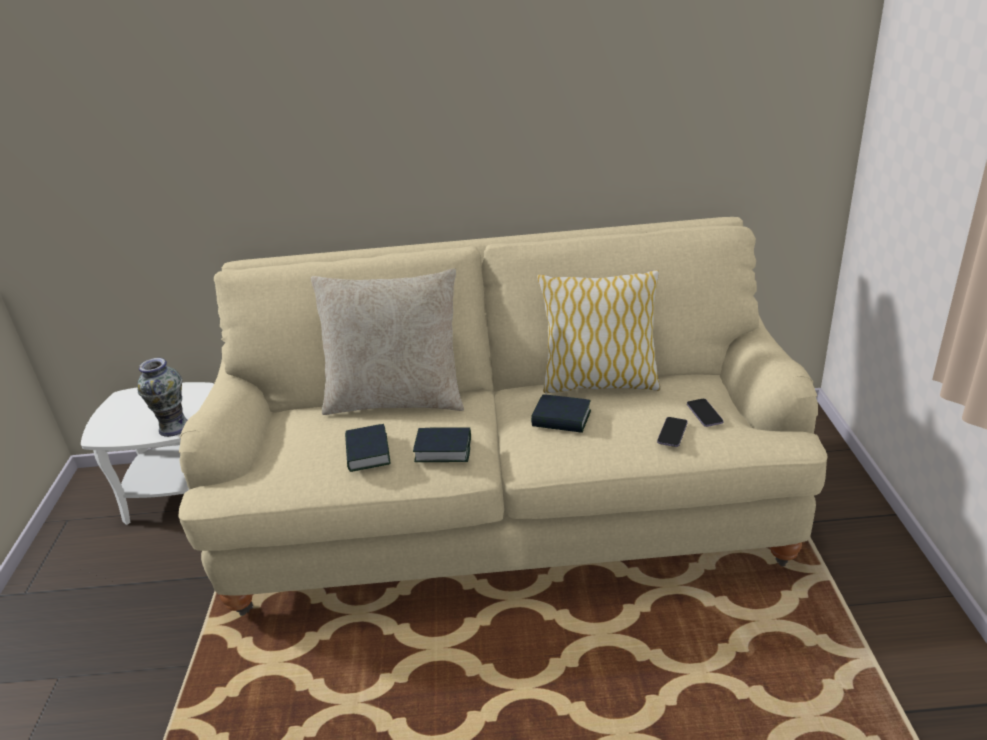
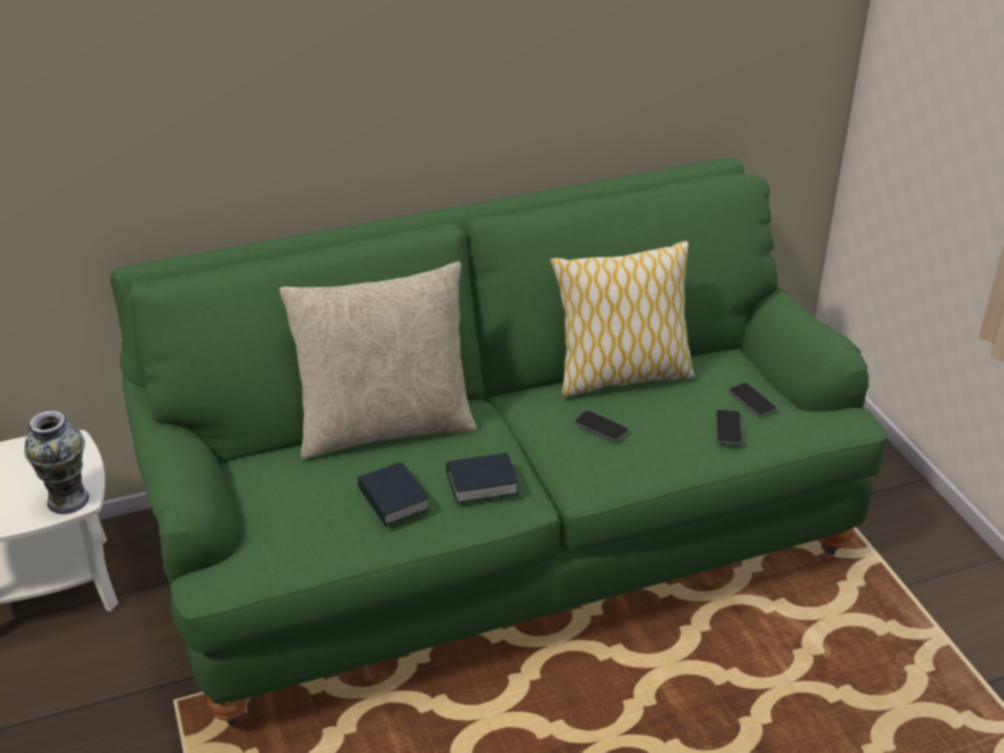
camera: 20 degrees left, 5 degrees up
beige sofa [179,217,828,616] -> green sofa [110,158,887,726]
book [531,394,591,433] -> phone [575,410,628,442]

